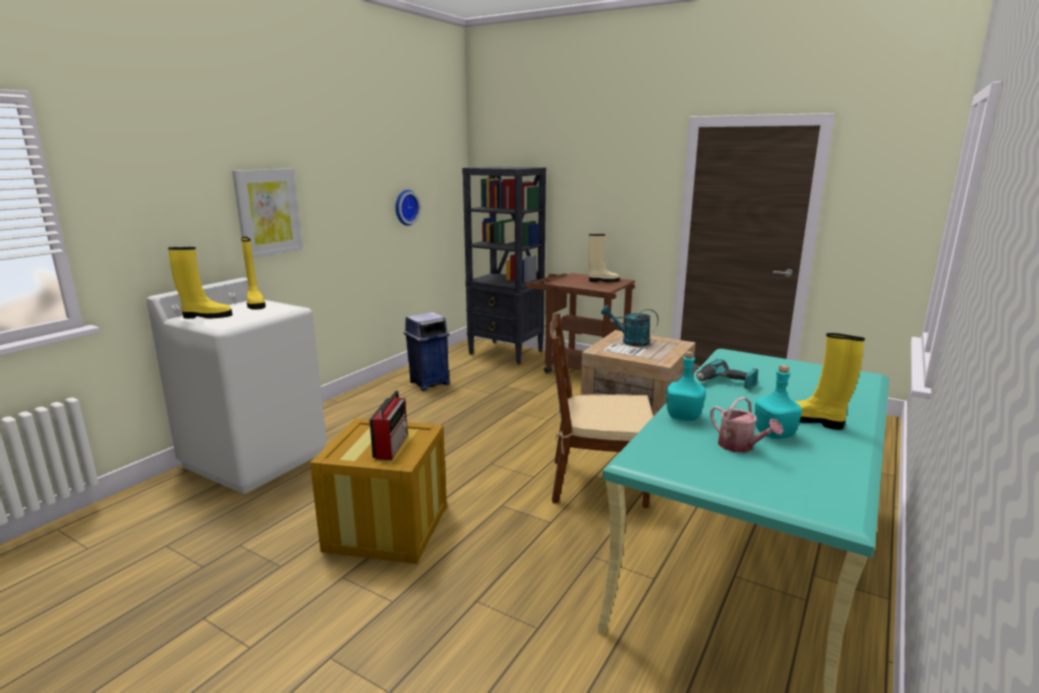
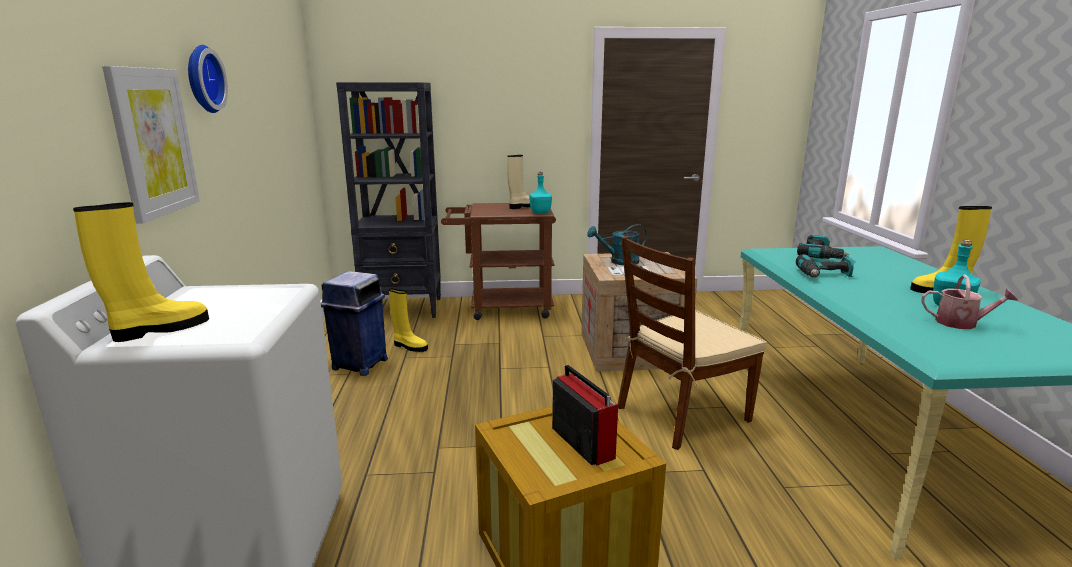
camera: 35 degrees left, 0 degrees up
yellow boot [241,237,266,310] -> yellow boot moved to [389,289,428,352]
wall clock [395,190,421,226] -> wall clock moved to [188,45,228,113]
turquoise bottle [666,351,706,421] -> turquoise bottle moved to [529,172,552,214]
none -> power drill [797,235,849,259]

